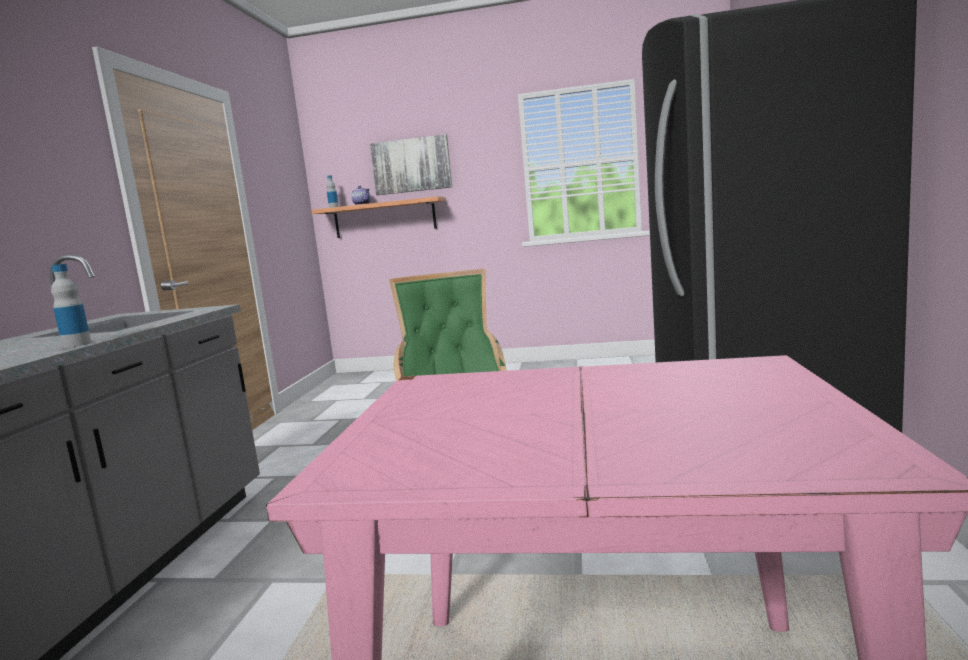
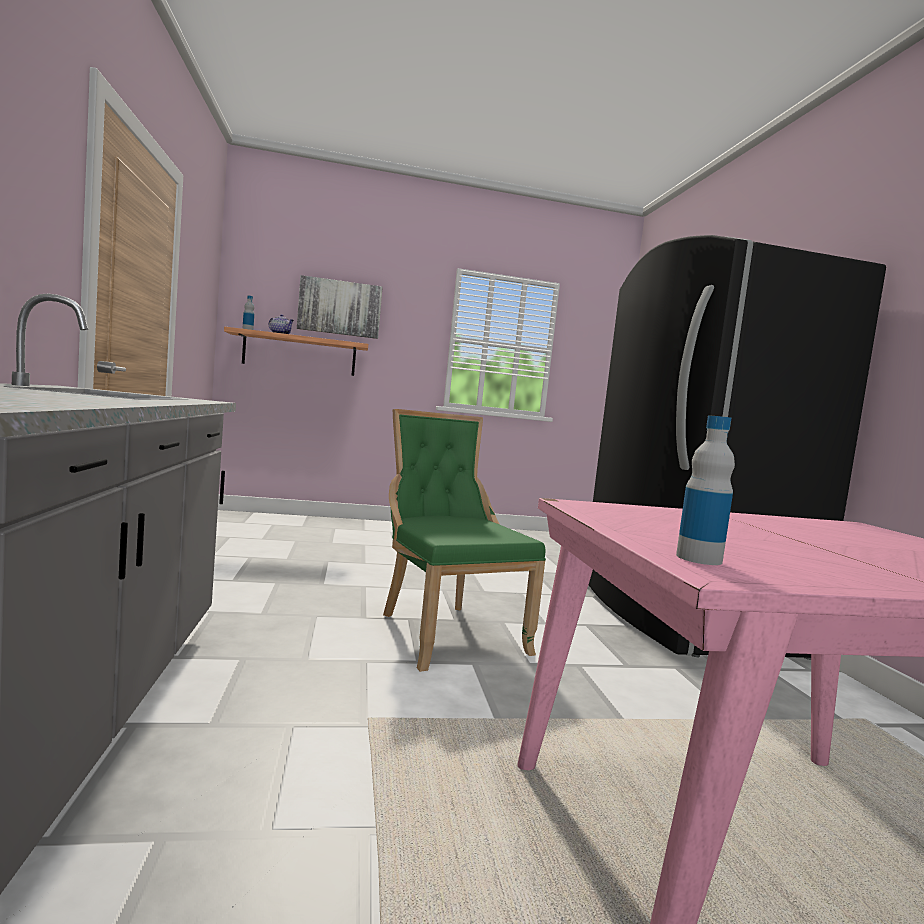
camera: 20 degrees left, 5 degrees down
bottle [51,264,91,348] -> bottle moved to [676,415,735,565]

